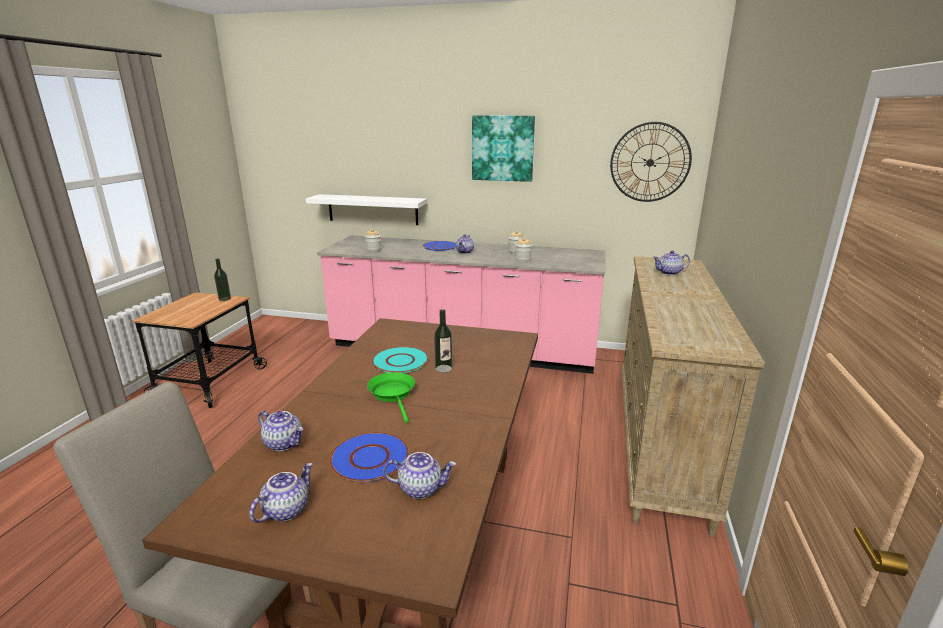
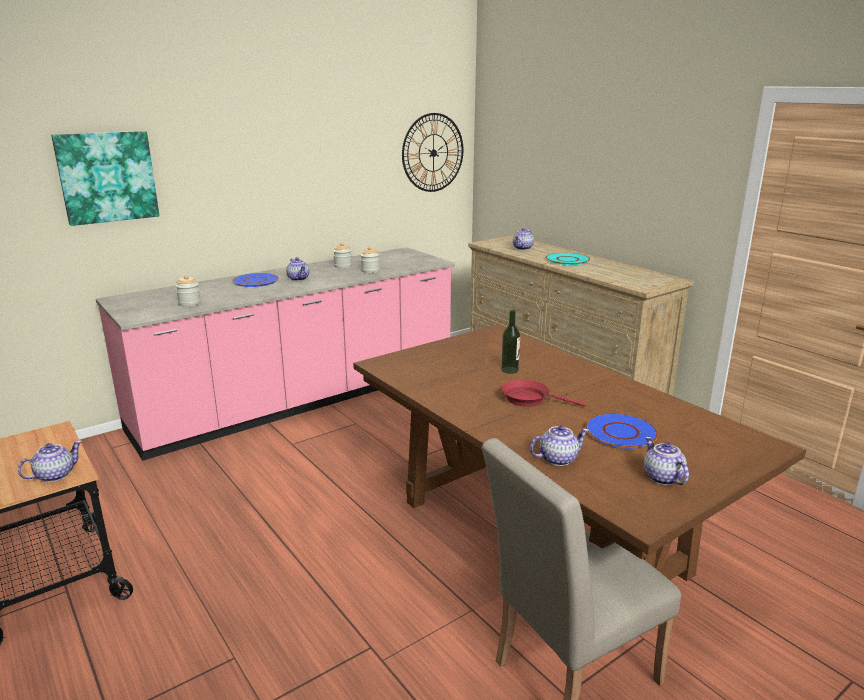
camera: 50 degrees left, 0 degrees up
bottle [214,258,231,301] -> none
white shelf [306,194,427,225] -> none
green frying pan [367,372,415,423] -> red frying pan [501,380,586,407]
turquoise plate [372,347,429,373] -> turquoise plate moved to [546,253,590,265]
teapot [383,452,456,499] -> teapot moved to [18,441,82,482]
picture [472,115,535,182] -> picture moved to [51,131,159,226]

